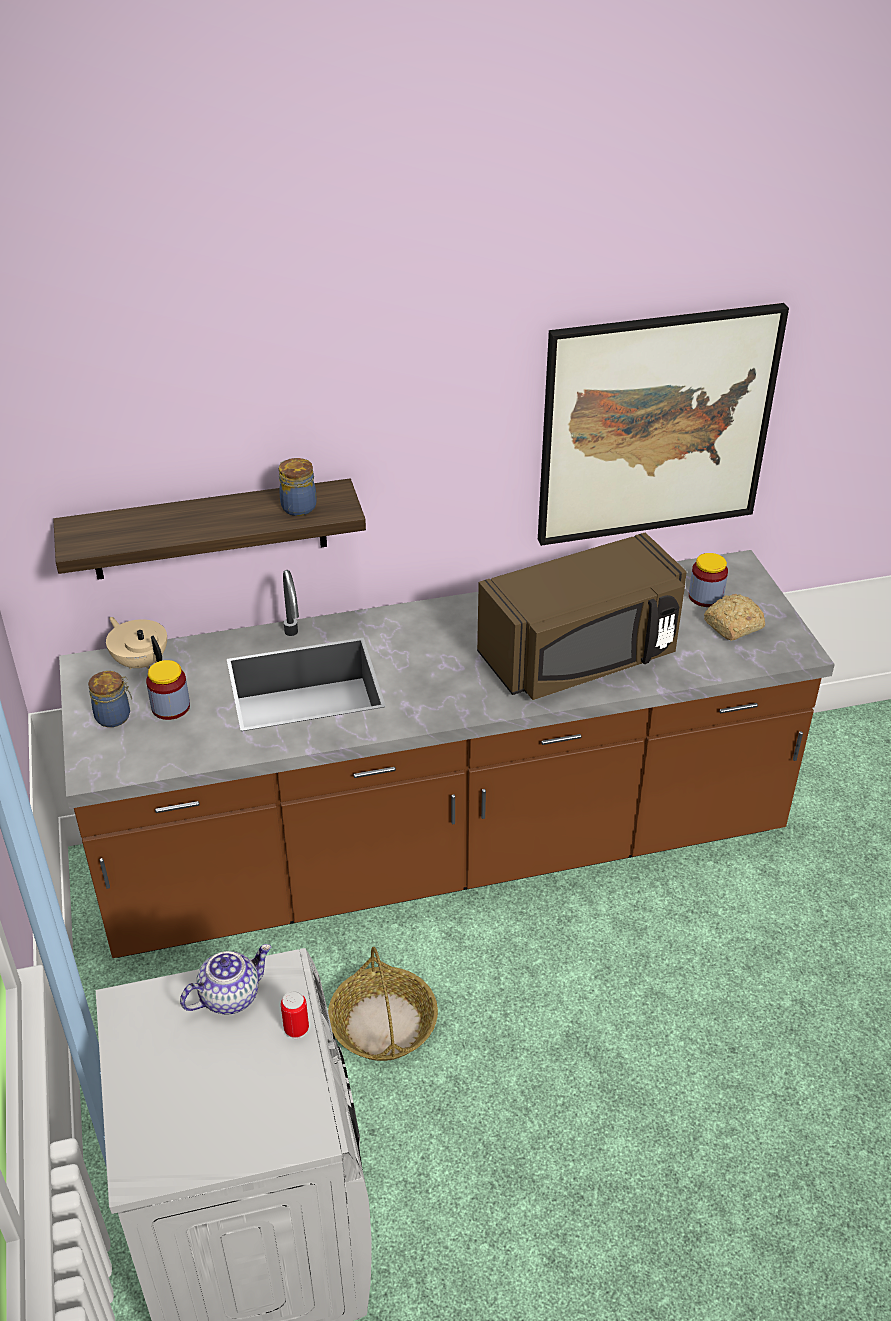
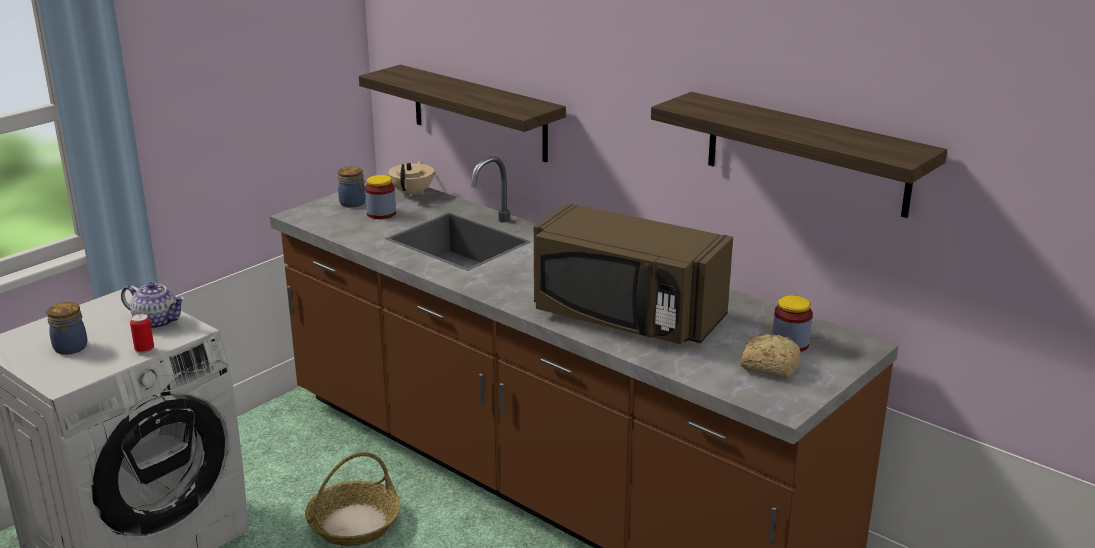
camera: 55 degrees right, 15 degrees down
jar [279,458,317,516] -> jar moved to [46,302,87,355]
picture [538,303,789,546] -> shelf [651,92,947,218]

